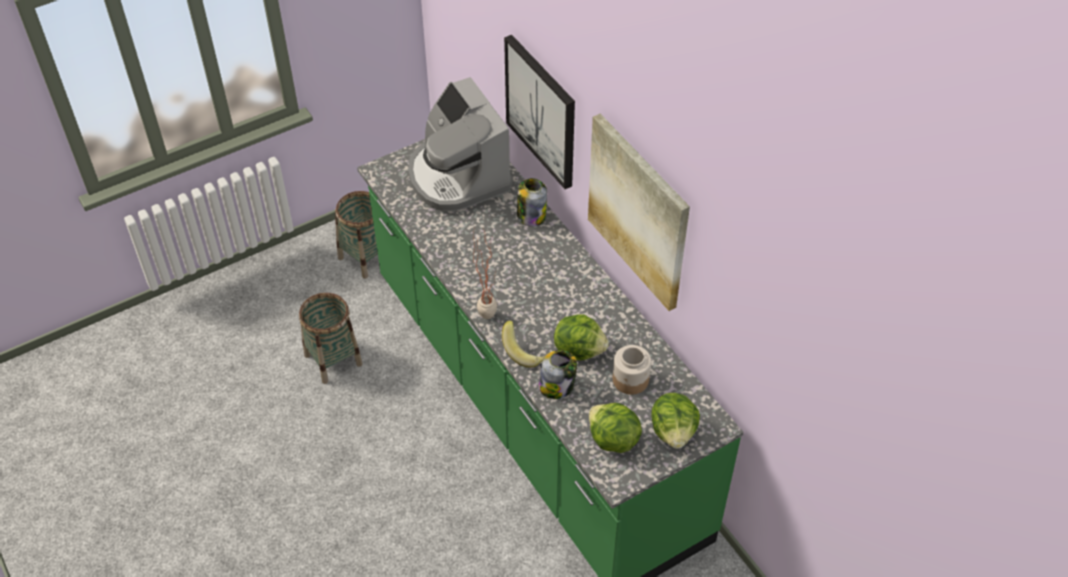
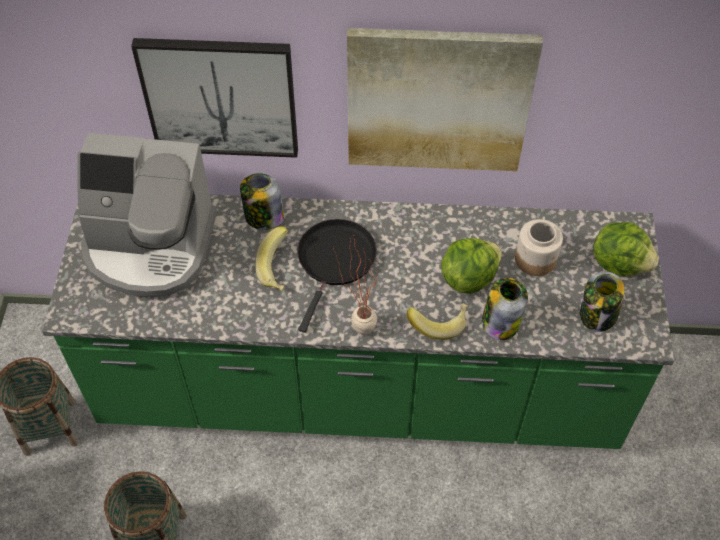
camera: 55 degrees left, 5 degrees up
lettuce [589,403,642,453] -> jar [580,271,625,332]
none -> banana [255,226,288,291]
none -> black frying pan [297,219,377,332]

